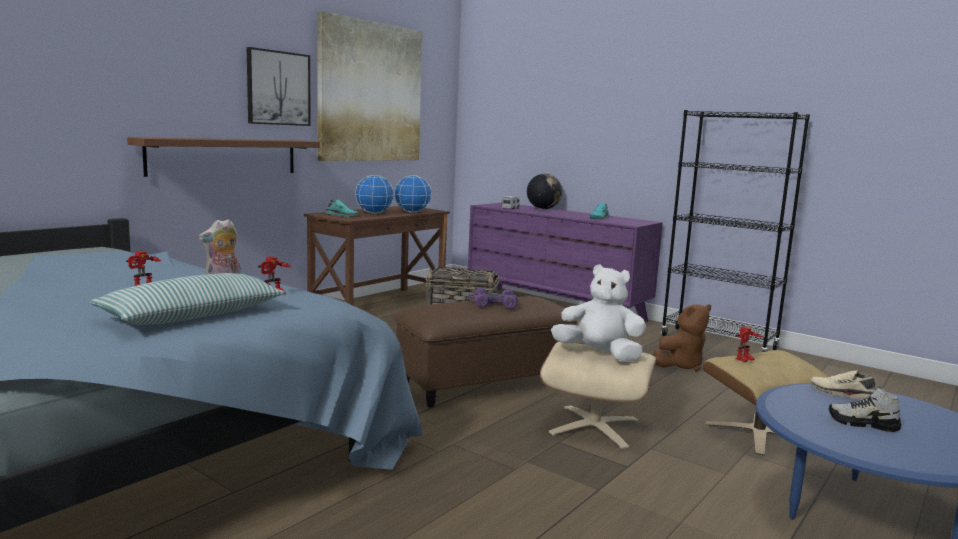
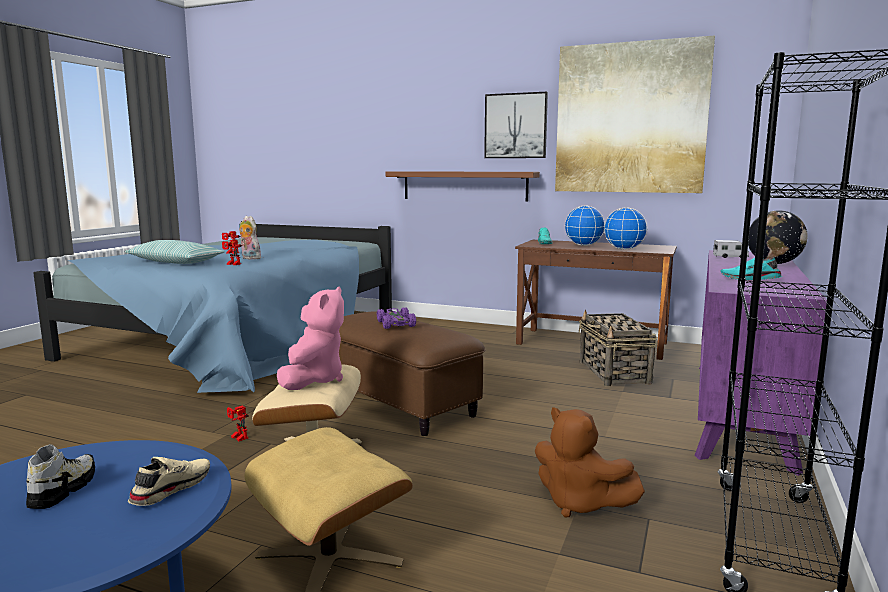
camera: 75 degrees right, 0 degrees up
white plush toy [551,264,646,361] -> pink plush toy [277,287,344,390]
toy robot [736,327,764,362] -> toy robot moved to [227,406,249,441]

